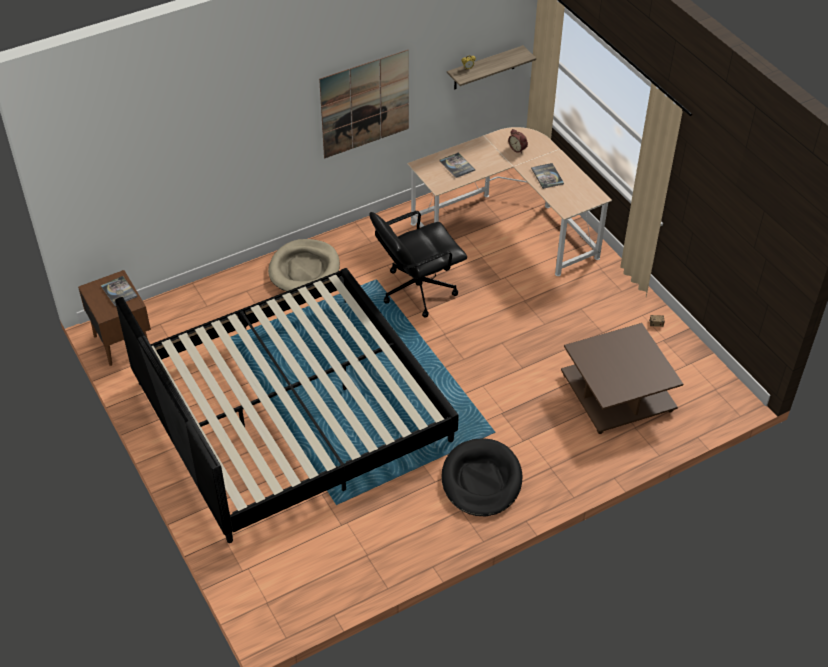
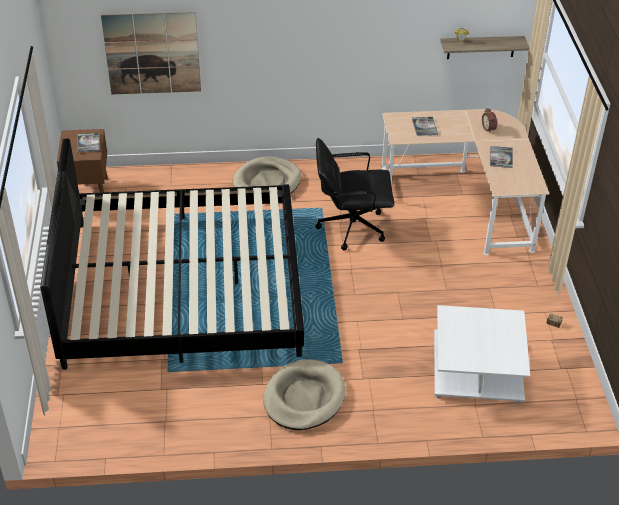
camera: 25 degrees right, 5 degrees down
picture [319,50,409,158] -> picture moved to [101,12,201,94]
black dog bed [441,438,522,516] -> beige dog bed [263,359,345,430]
brown coffee table [561,323,683,434] -> white coffee table [434,305,530,404]

